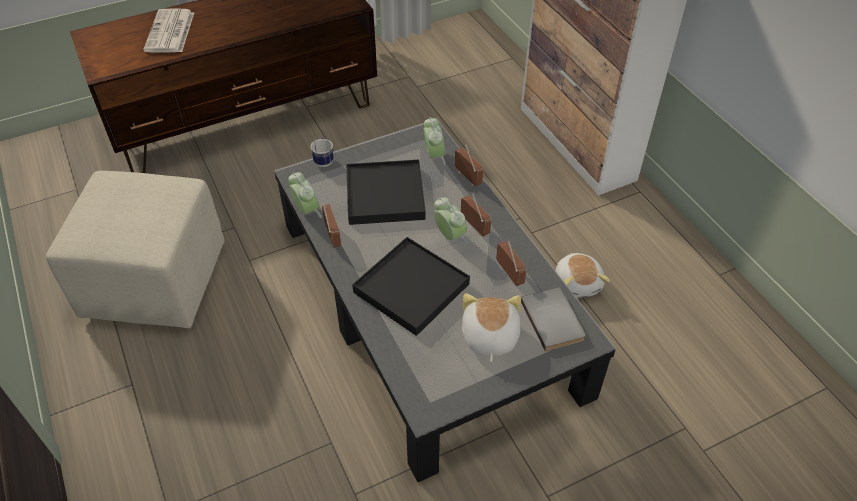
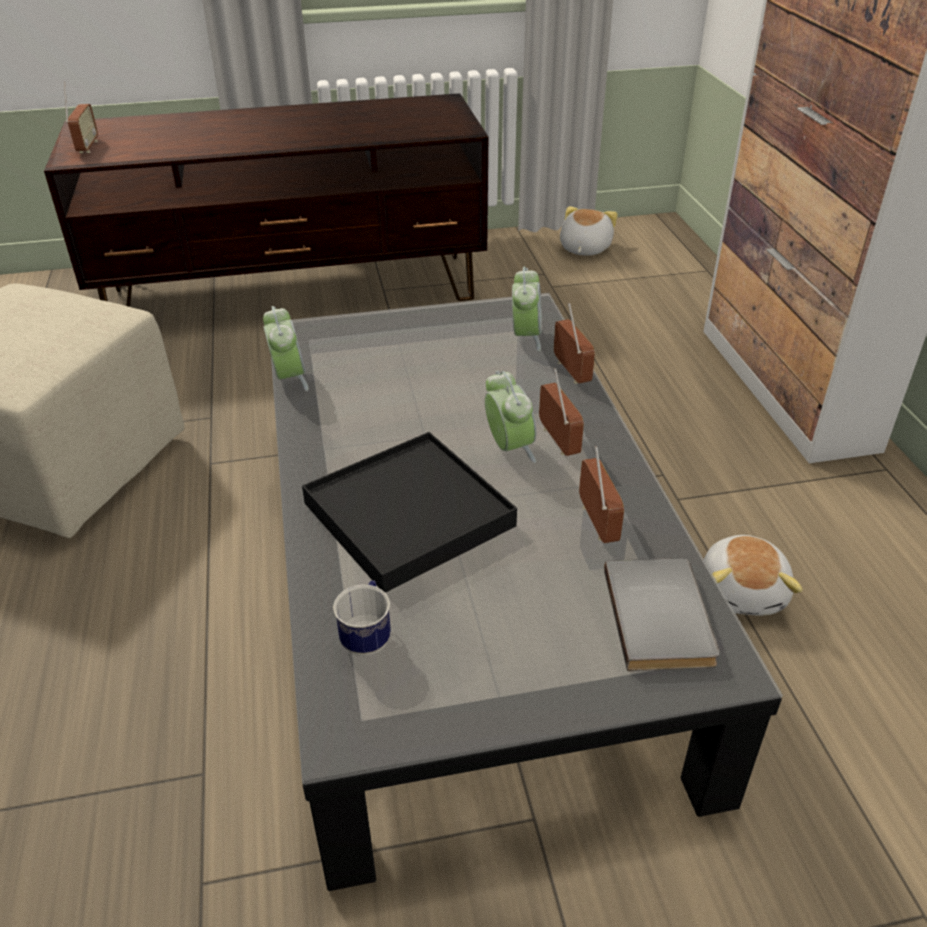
camera: 15 degrees right, 10 degrees down
newspaper [143,8,194,52] -> none
mug [311,137,334,167] -> mug moved to [333,580,391,656]
radio [322,202,341,248] -> radio moved to [64,82,98,153]
black tray [346,160,426,225] -> none
plush toy [462,293,521,362] -> plush toy moved to [560,206,618,256]

